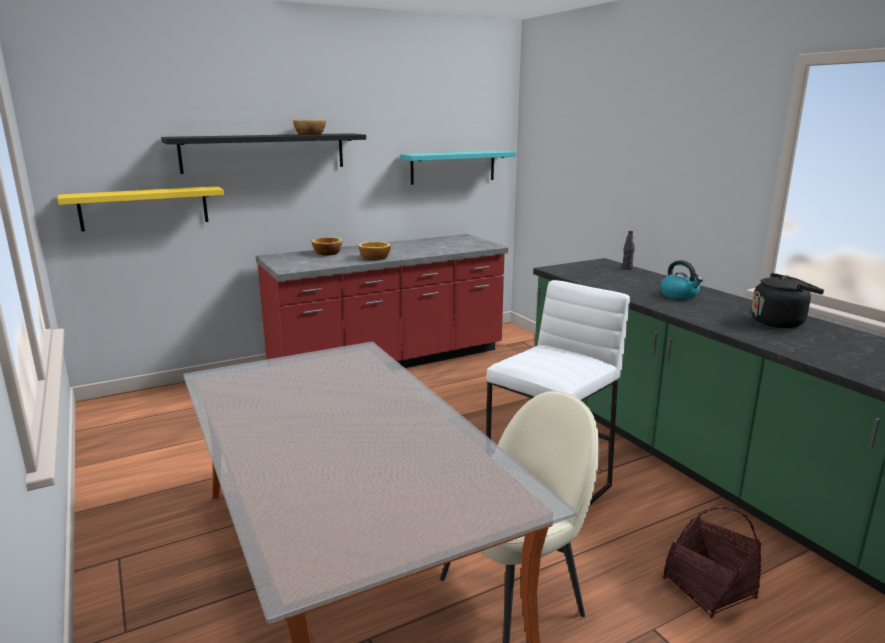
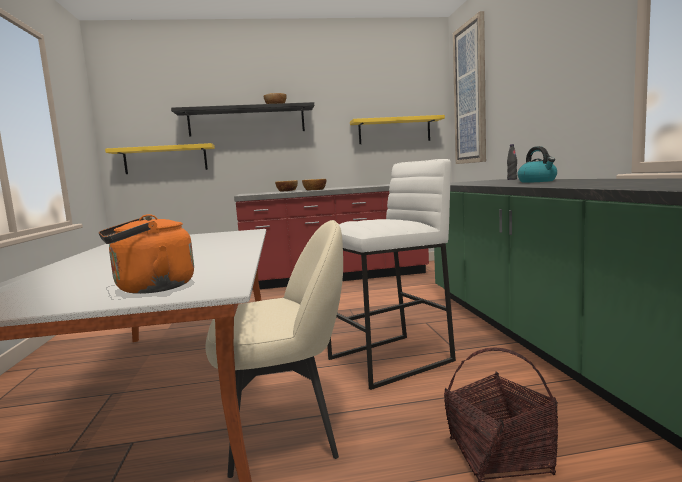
camera: 20 degrees right, 10 degrees down
turquoise shelf [400,151,516,185] -> yellow shelf [350,115,445,144]
black kettle [751,273,824,328] -> none
none -> orange kettle [98,214,194,294]
none -> picture [453,11,486,164]

